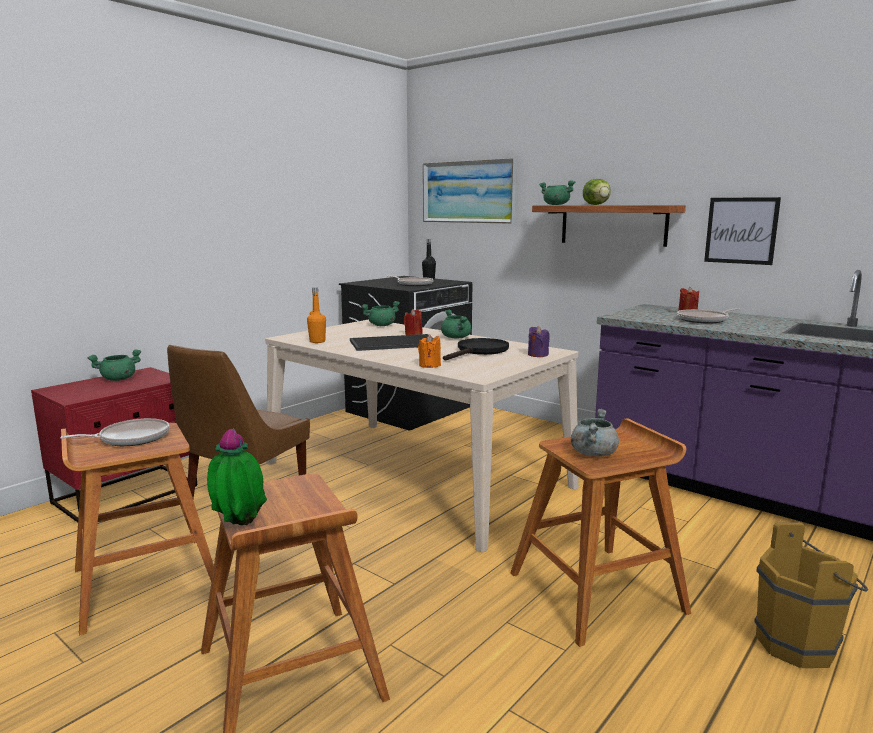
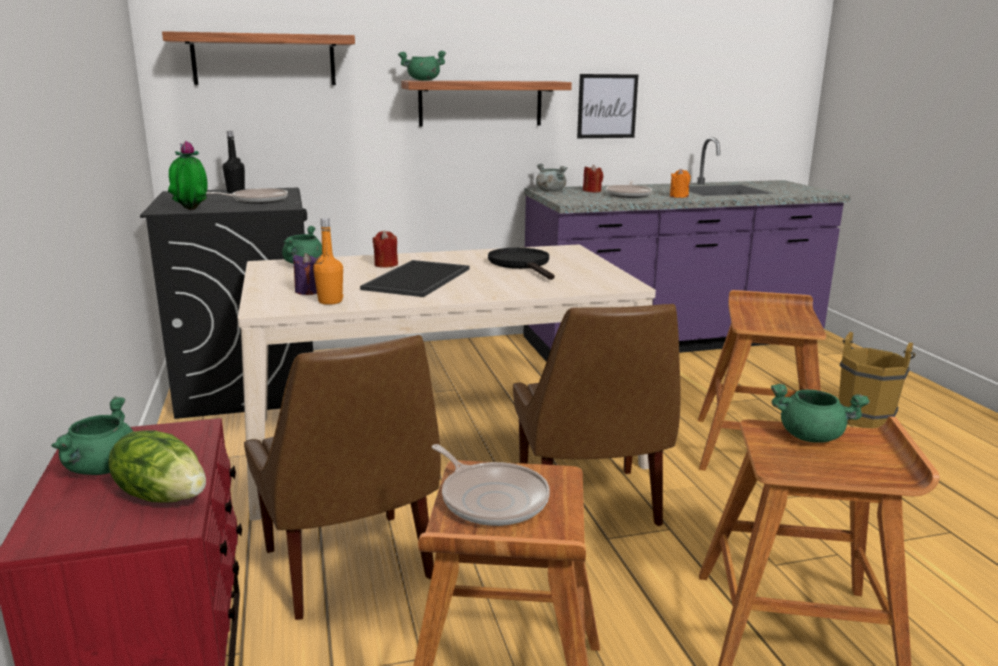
camera: 55 degrees left, 5 degrees up
frying pan [60,418,169,446] -> frying pan turned 135 degrees clockwise [432,444,550,526]
potted plant [207,428,267,525] -> potted plant moved to [168,141,208,210]
orange candle [418,335,441,368] -> orange candle moved to [670,169,690,198]
picture [423,158,516,224] -> shelf [162,31,355,85]
green cooking pot [441,309,471,338] -> green cooking pot moved to [771,384,870,443]
purple candle [528,326,550,357] -> purple candle moved to [293,253,318,295]
grey cooking pot [571,409,619,456] -> grey cooking pot moved to [536,164,567,192]
lettuce [583,179,611,205] -> lettuce moved to [109,430,206,503]
none -> brown chair [513,304,681,526]

